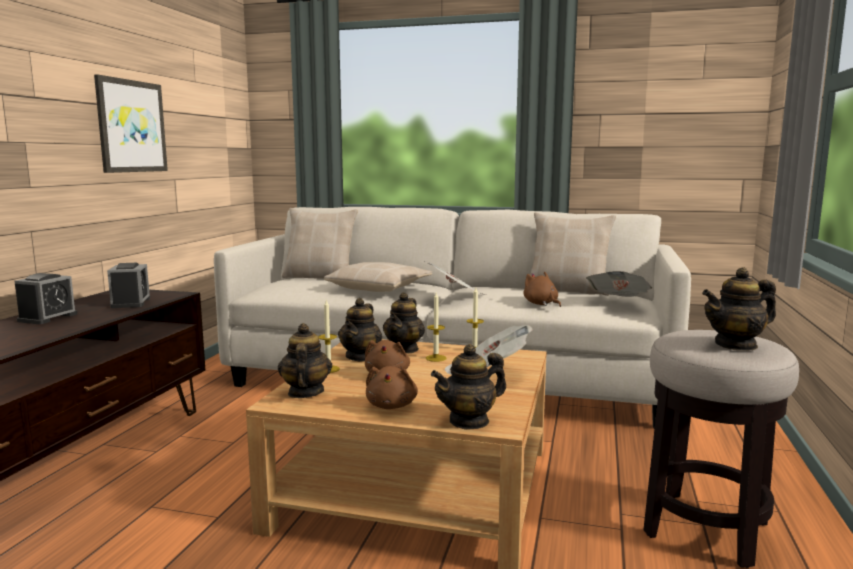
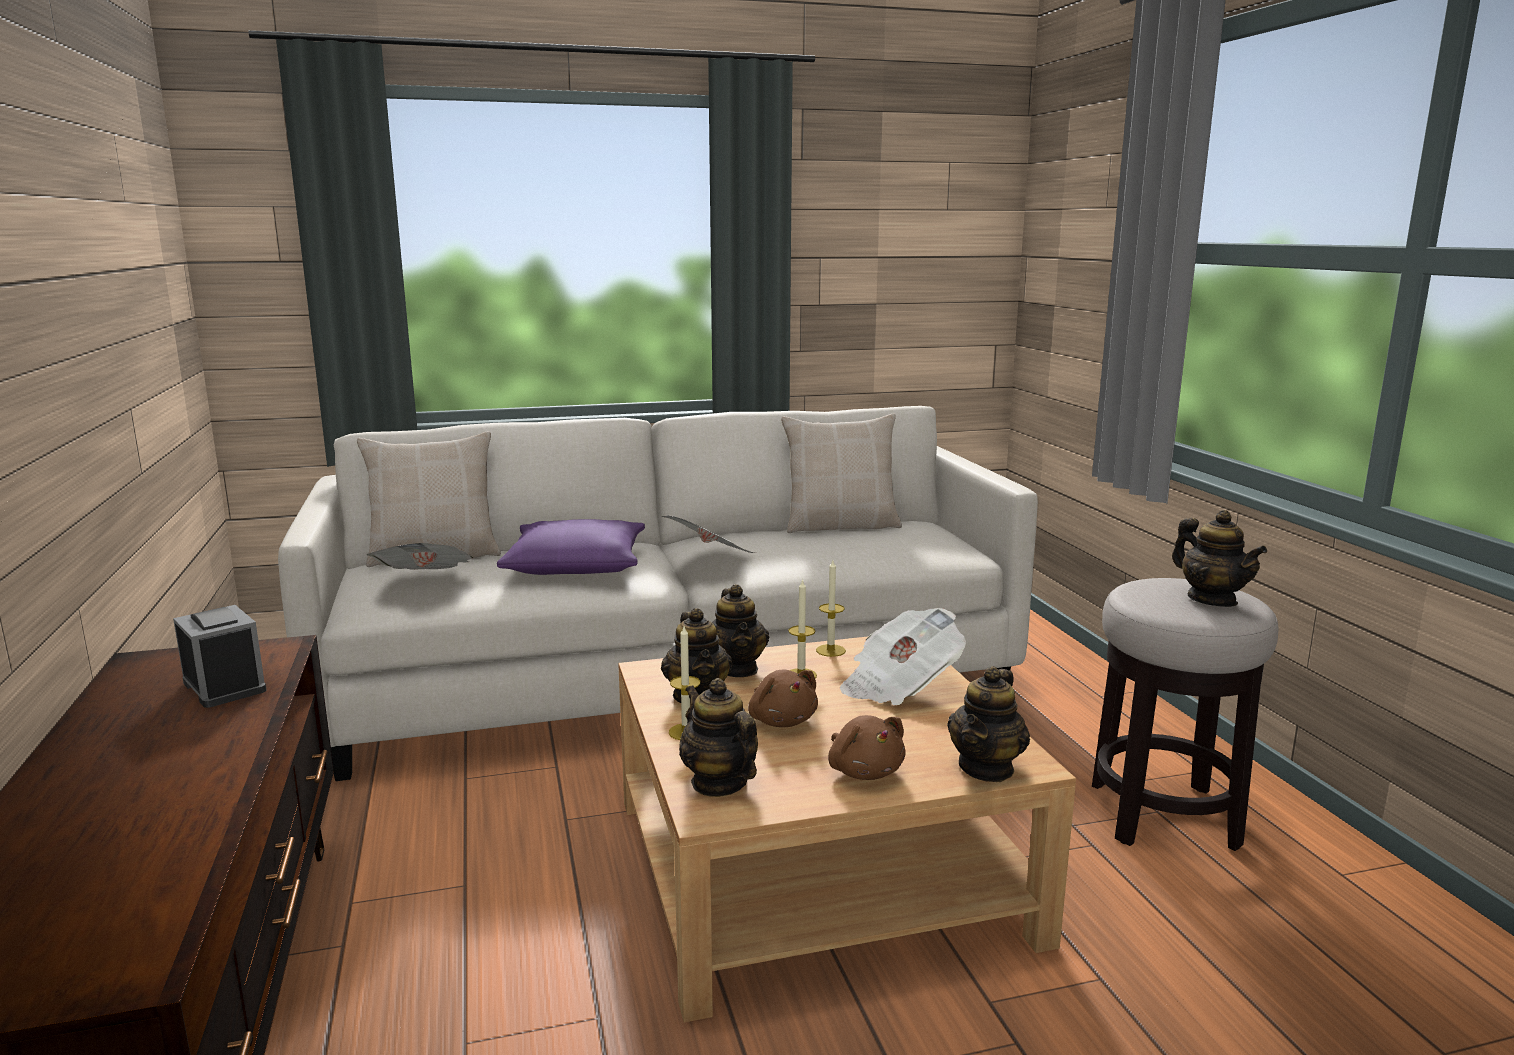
camera: 30 degrees left, 5 degrees up
alarm clock [14,273,77,324] -> none
picture [94,74,168,173] -> none
beige pillow [324,262,432,292] -> purple pillow [497,519,645,575]
brown plush toy [523,272,561,307] -> none
newspaper [586,271,652,297] -> newspaper moved to [366,543,473,570]
teapot [702,267,776,351] -> teapot turned 75 degrees counterclockwise [1172,510,1267,607]

